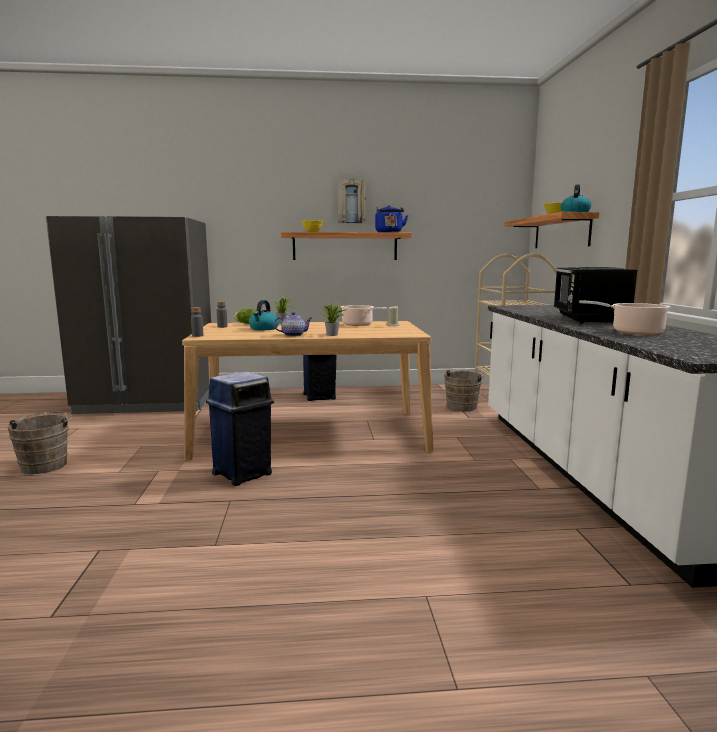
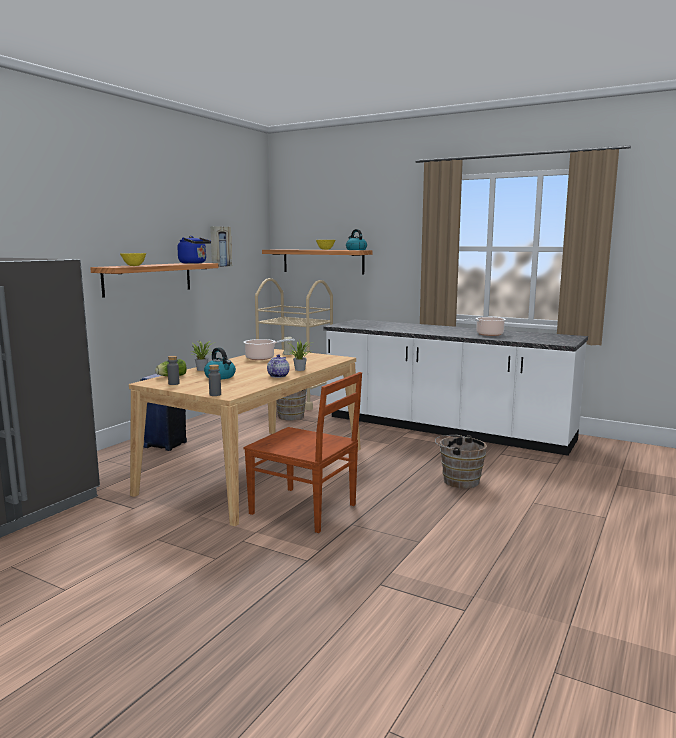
camera: 55 degrees left, 0 degrees up
brown bucket [8,412,72,474] -> brown bucket moved to [435,435,487,489]
blue trash can [206,371,274,486] -> brown chair [244,372,362,533]
picture [338,179,366,223] -> picture moved to [210,226,232,267]
black microwave [554,267,637,324] -> none

